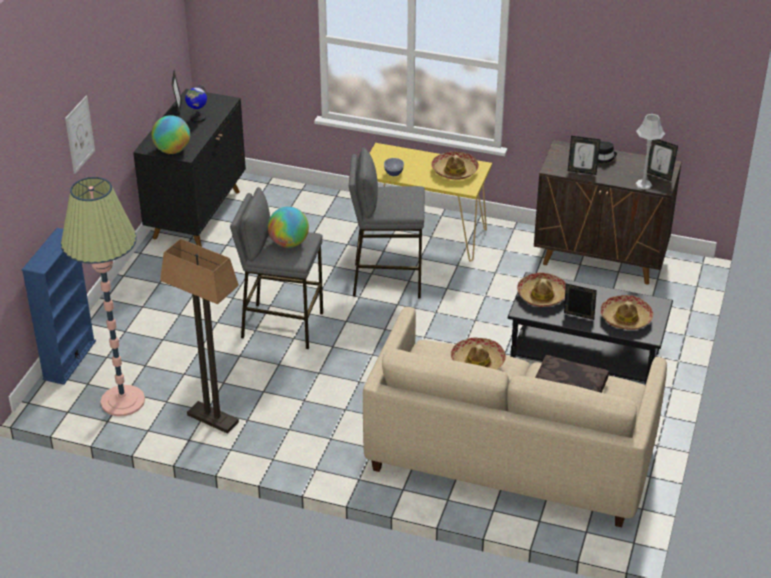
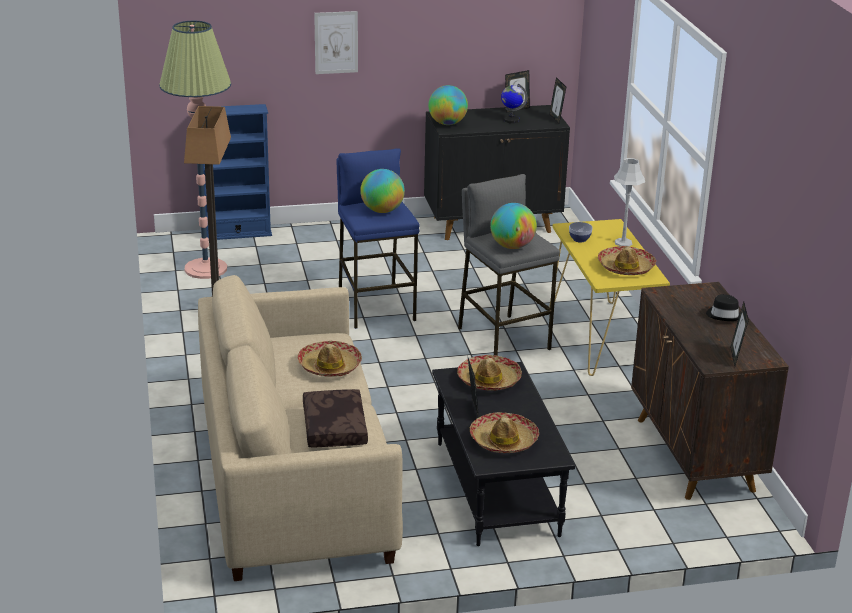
camera: 60 degrees right, 10 degrees down
grey stool [230,187,323,349] -> blue stool [337,148,420,329]
picture frame [568,136,601,175] -> picture frame moved to [549,77,566,124]
grey table lamp [636,114,665,189] -> grey table lamp moved to [614,158,645,246]
none -> globe [490,203,537,249]

